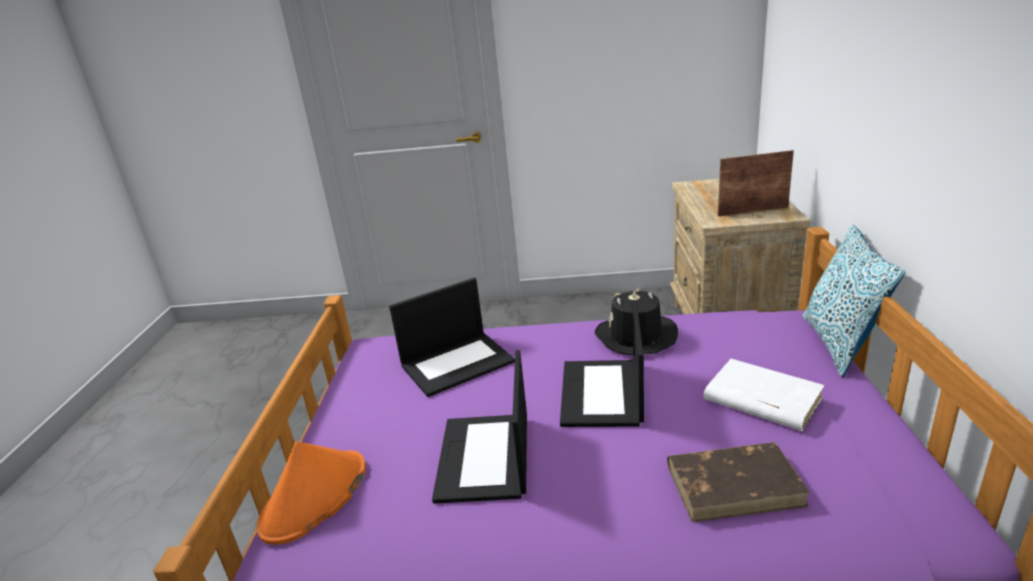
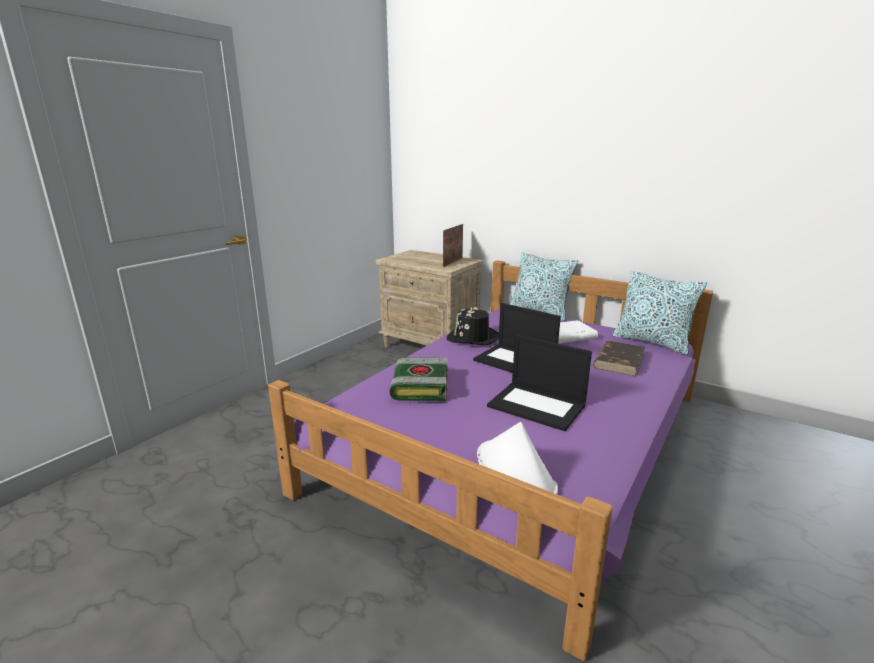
camera: 60 degrees left, 5 degrees down
orange hat [256,441,366,545] -> white hat [477,422,558,494]
laptop [389,278,515,397] -> book [389,357,448,401]
none -> pillow [613,271,707,355]

